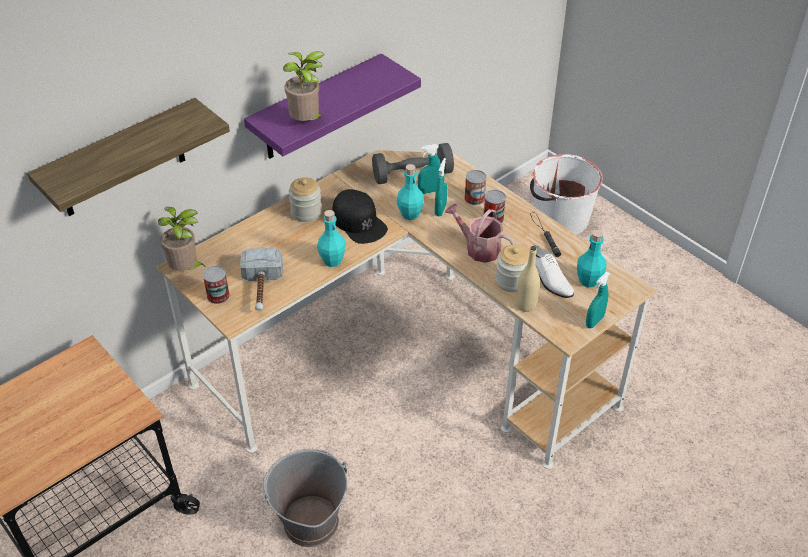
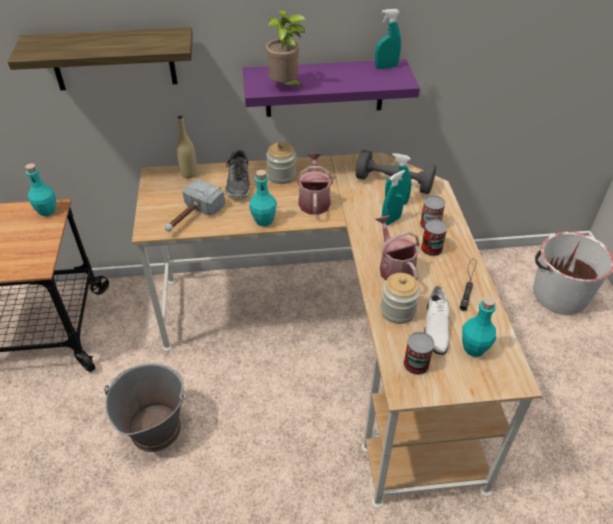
camera: 35 degrees right, 0 degrees up
potted plant [158,206,204,271] -> none
can [203,266,230,304] -> can moved to [404,332,434,375]
black cap [332,189,388,244] -> watering can [297,153,333,215]
turquoise bottle [397,164,424,220] -> turquoise bottle moved to [25,163,56,216]
beige bottle [516,246,540,312] -> beige bottle moved to [176,115,197,179]
turquoise spray bottle [586,272,610,328] -> turquoise spray bottle moved to [375,9,401,69]
none -> shoe [225,149,250,198]

